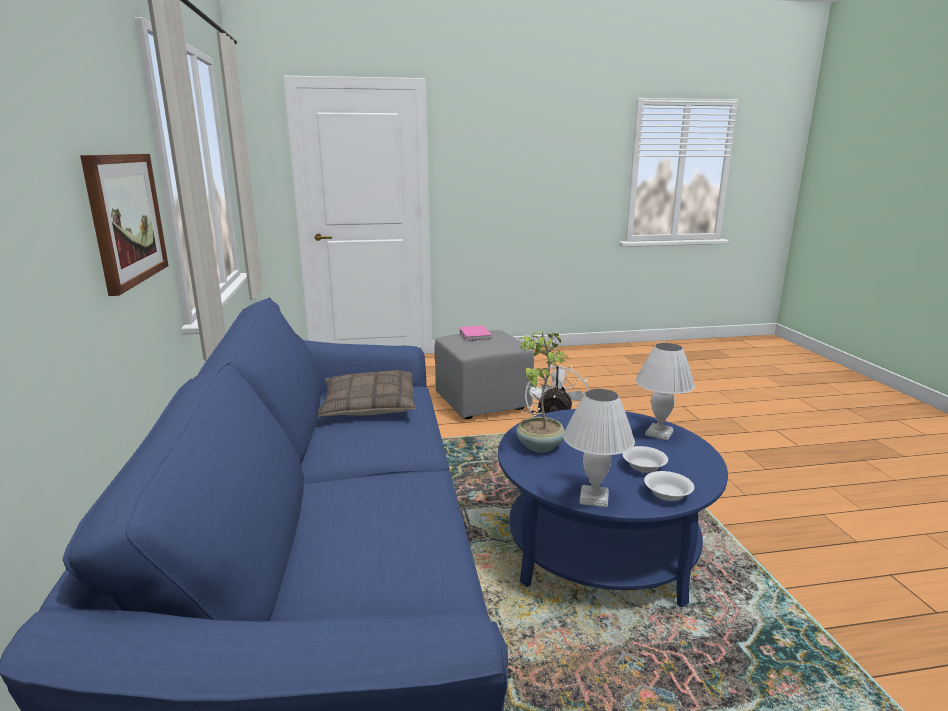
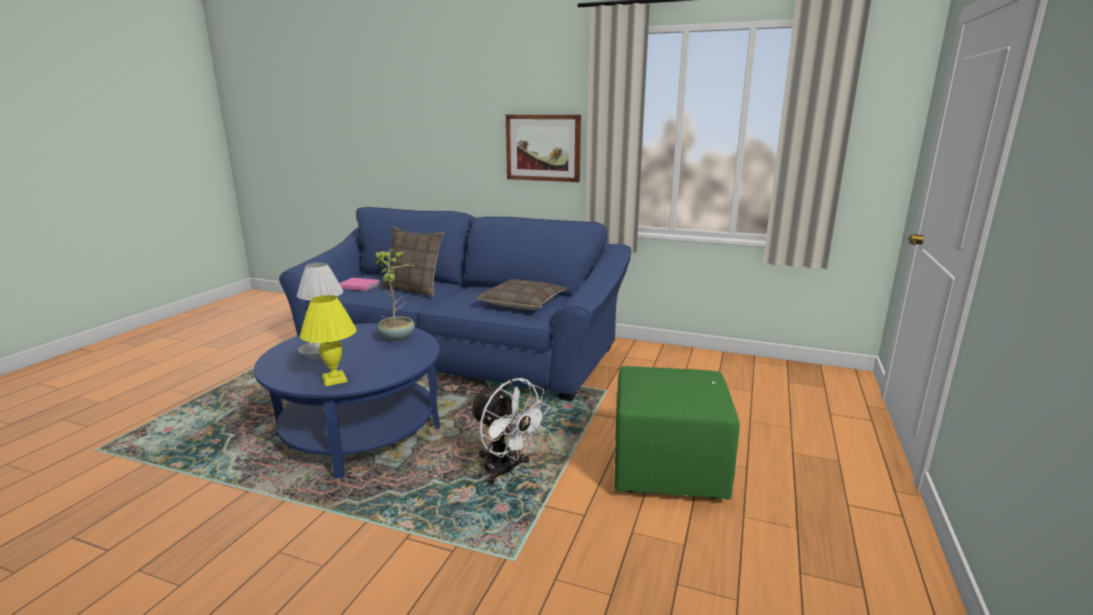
camera: 120 degrees right, 0 degrees up
grey ottoman [435,330,534,419] -> green ottoman [614,366,740,500]
pink book [459,325,492,341] -> pink book moved to [339,278,380,291]
white table lamp [635,343,695,440] -> yellow table lamp [300,295,356,386]
white bowl [644,471,694,501] -> none
none -> pillow [382,226,444,297]

